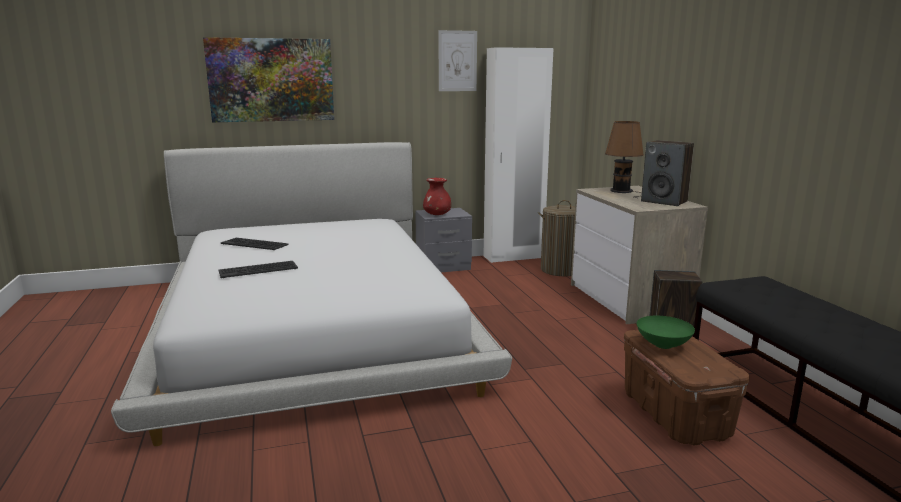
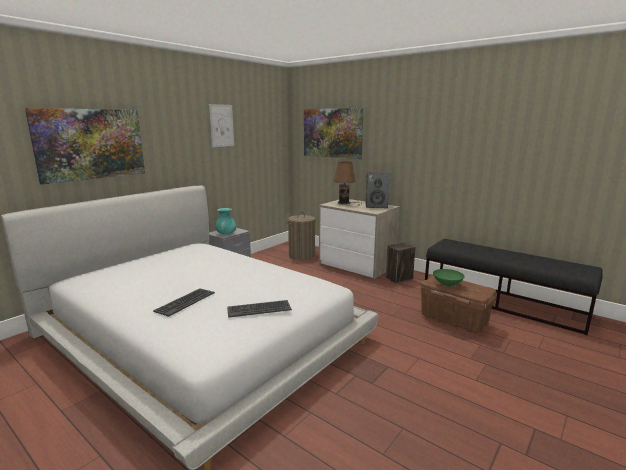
camera: 35 degrees left, 0 degrees up
keyboard [221,238,289,250] -> keyboard moved to [227,300,292,318]
red vase [423,178,451,215] -> turquoise vase [215,208,236,235]
white wardrobe [484,47,553,263] -> none
none -> picture [304,108,364,159]

